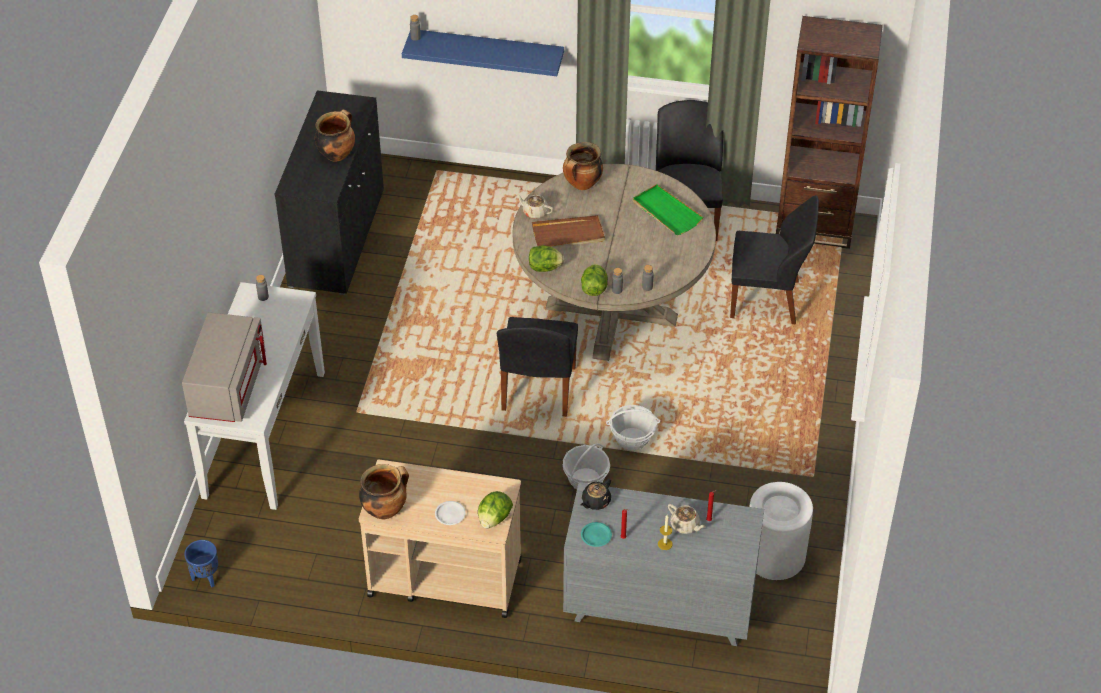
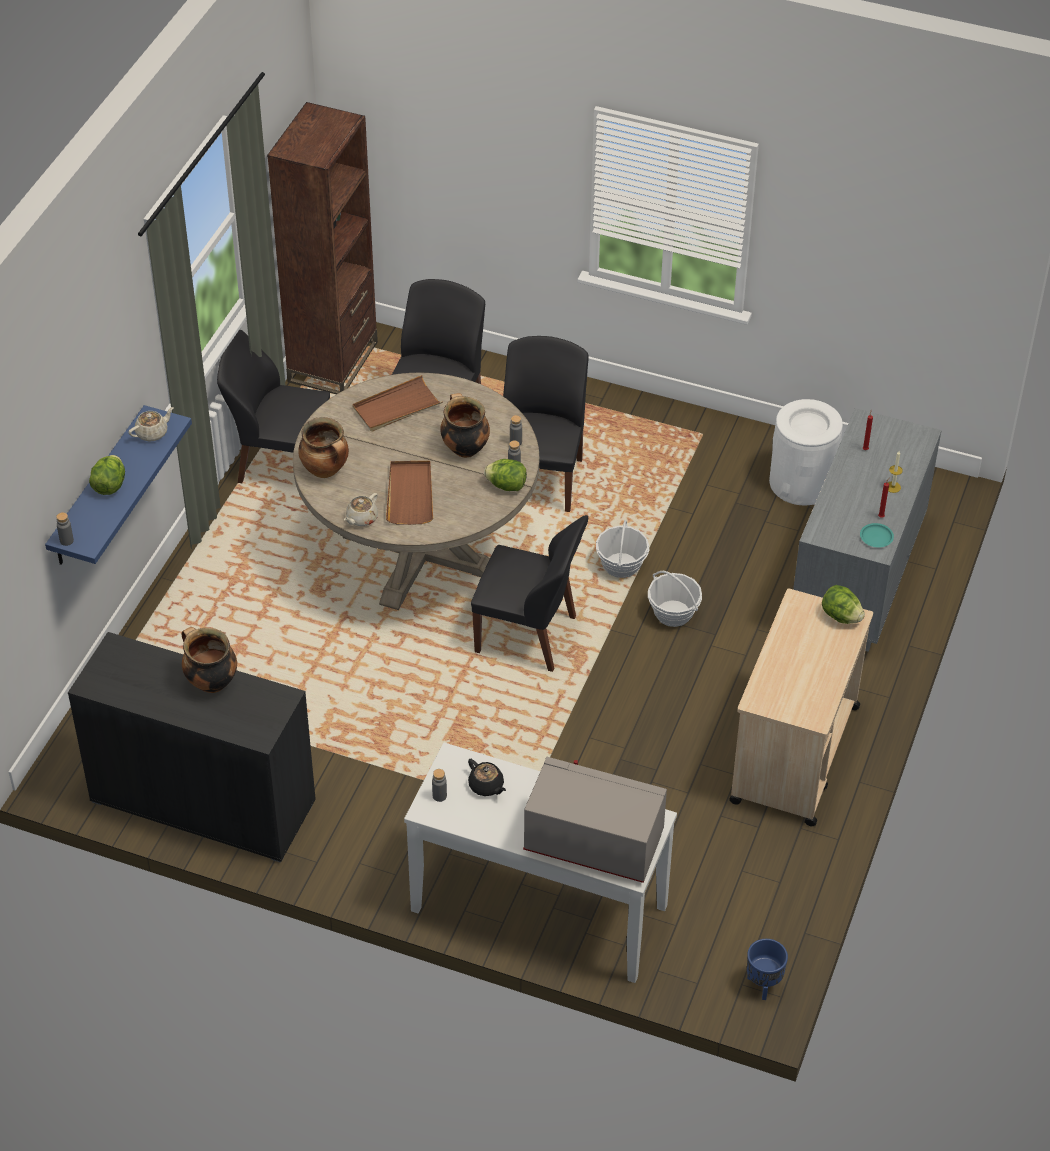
camera: 80 degrees left, 0 degrees up
cooking pot [359,464,409,519] -> cooking pot moved to [440,393,490,458]
white plate [435,501,466,525] -> none
lettuce [529,245,564,272] -> lettuce moved to [89,455,125,495]
black teapot [581,479,611,510] -> black teapot moved to [468,759,506,796]
green tray [633,184,703,235] -> brown tray [352,375,443,432]
beige teapot [668,504,706,534] -> beige teapot moved to [128,407,174,441]
none -> black chair [503,336,589,512]

